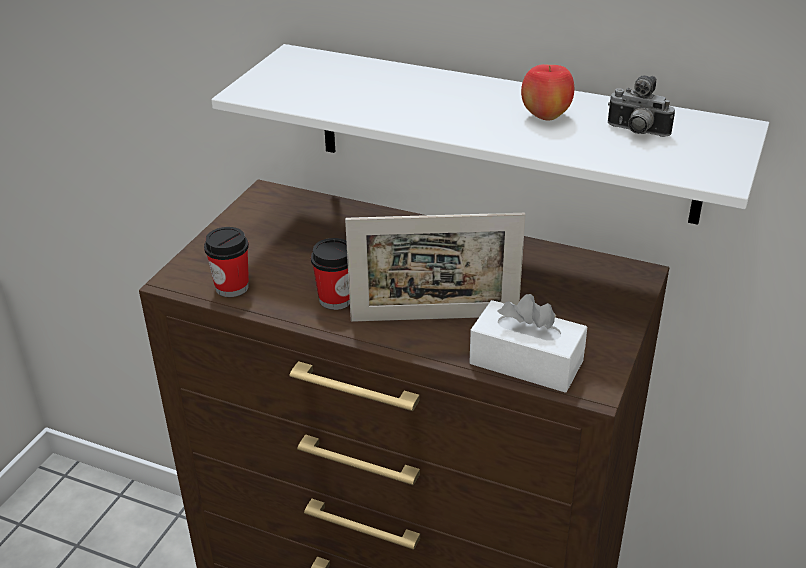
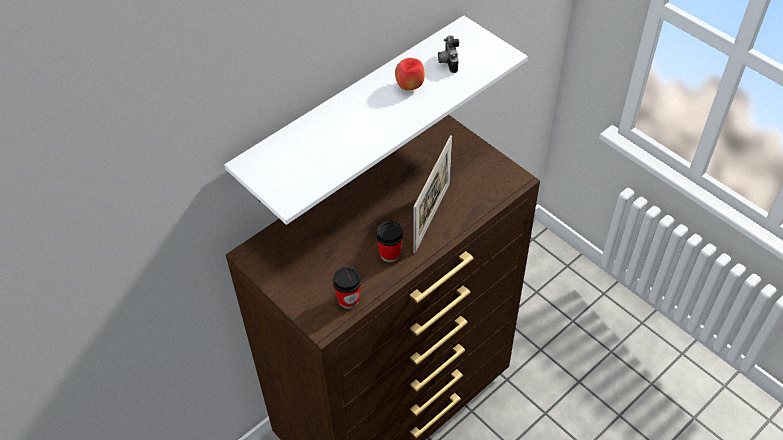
camera: 65 degrees left, 15 degrees up
white tissue box [469,294,587,393] -> none
camera [608,76,675,137] -> camera turned 120 degrees clockwise [438,36,459,73]

